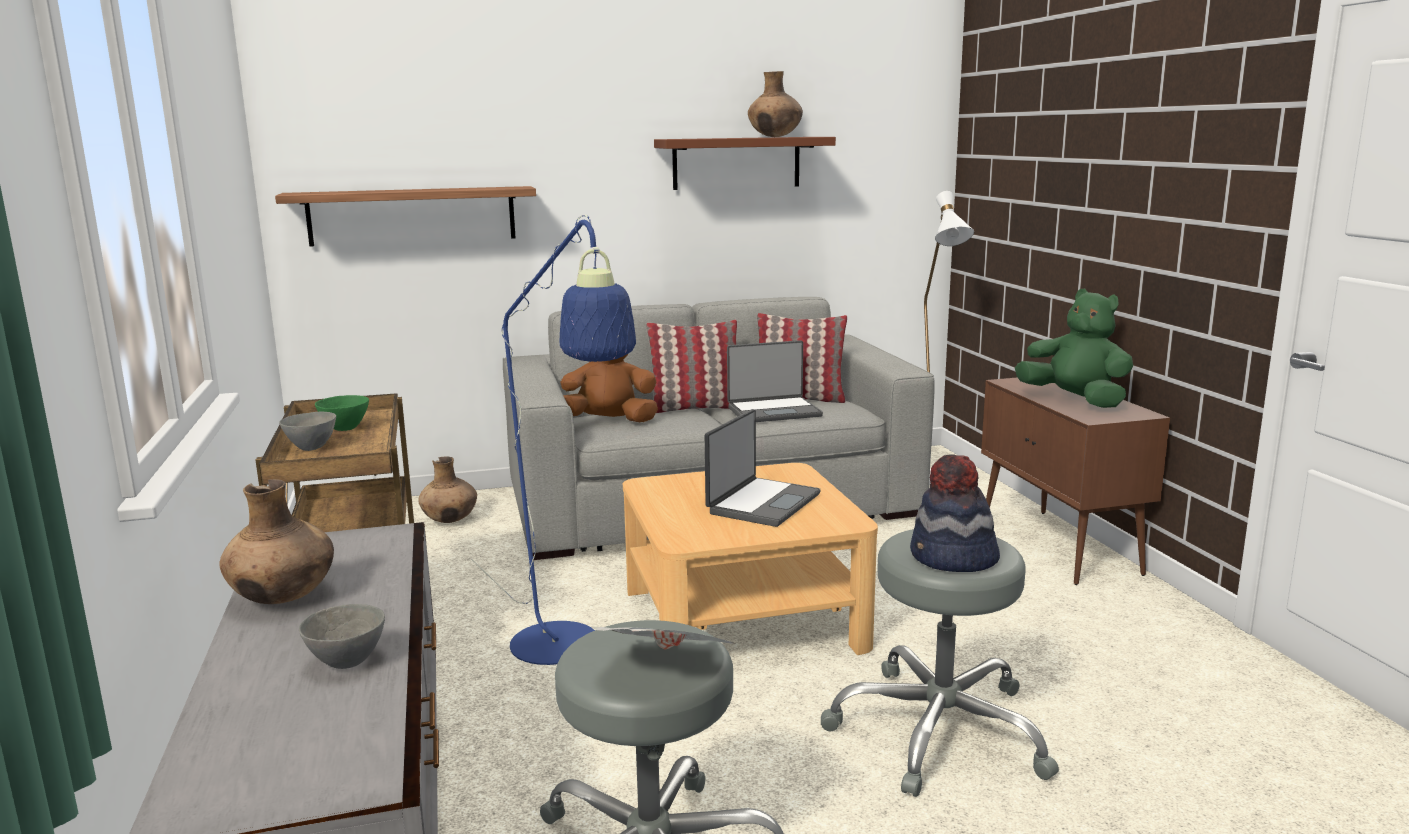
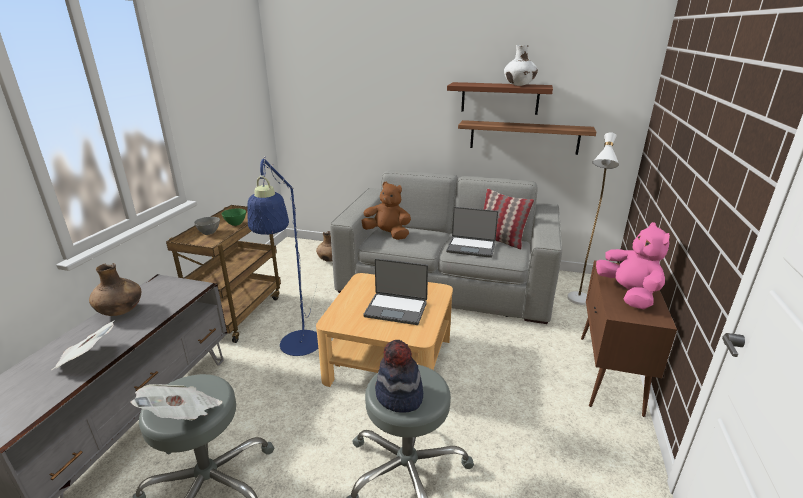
camera: 30 degrees right, 10 degrees up
shelf [275,186,536,247] -> shelf moved to [458,120,596,155]
grey bowl [299,604,385,669] -> newspaper [52,320,115,370]
pillow [646,320,737,413] -> none
laptop [705,409,821,527] -> laptop turned 45 degrees clockwise [363,258,428,325]
brown vase [748,71,803,137] -> white vase [504,45,538,86]
green plush toy [1015,289,1133,408] -> pink plush toy [596,222,670,309]

